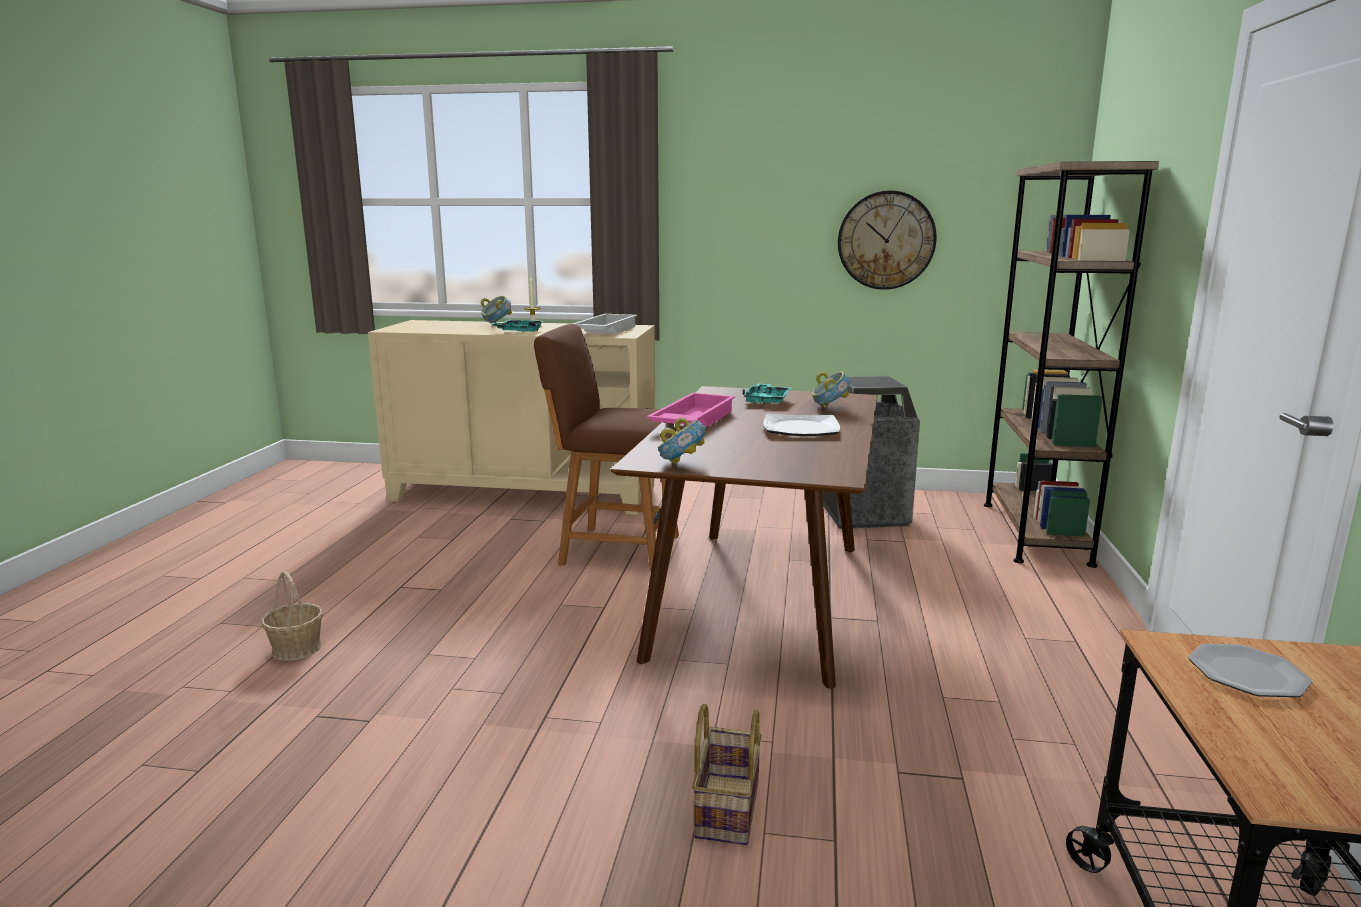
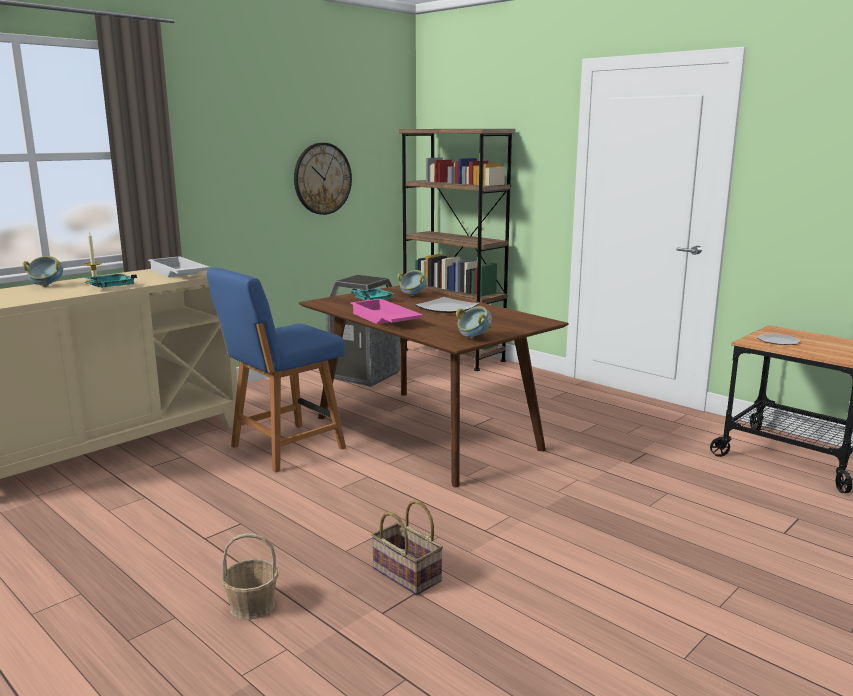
camera: 55 degrees left, 0 degrees up
brown chair [534,324,679,572] -> blue chair [207,268,346,473]
basket [692,704,762,845] -> basket moved to [371,500,443,595]

